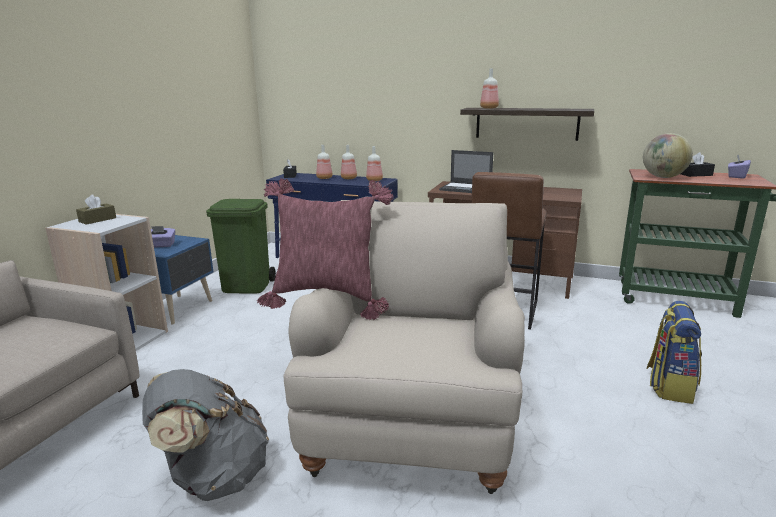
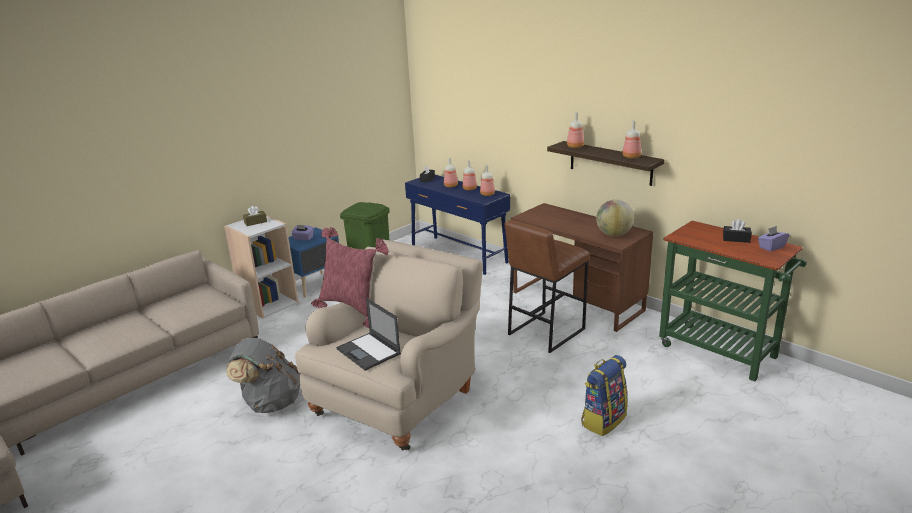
camera: 25 degrees right, 5 degrees up
laptop [439,150,494,193] -> laptop moved to [336,298,401,371]
globe [643,133,693,178] -> globe moved to [596,200,634,237]
none -> bottle [623,120,641,159]

